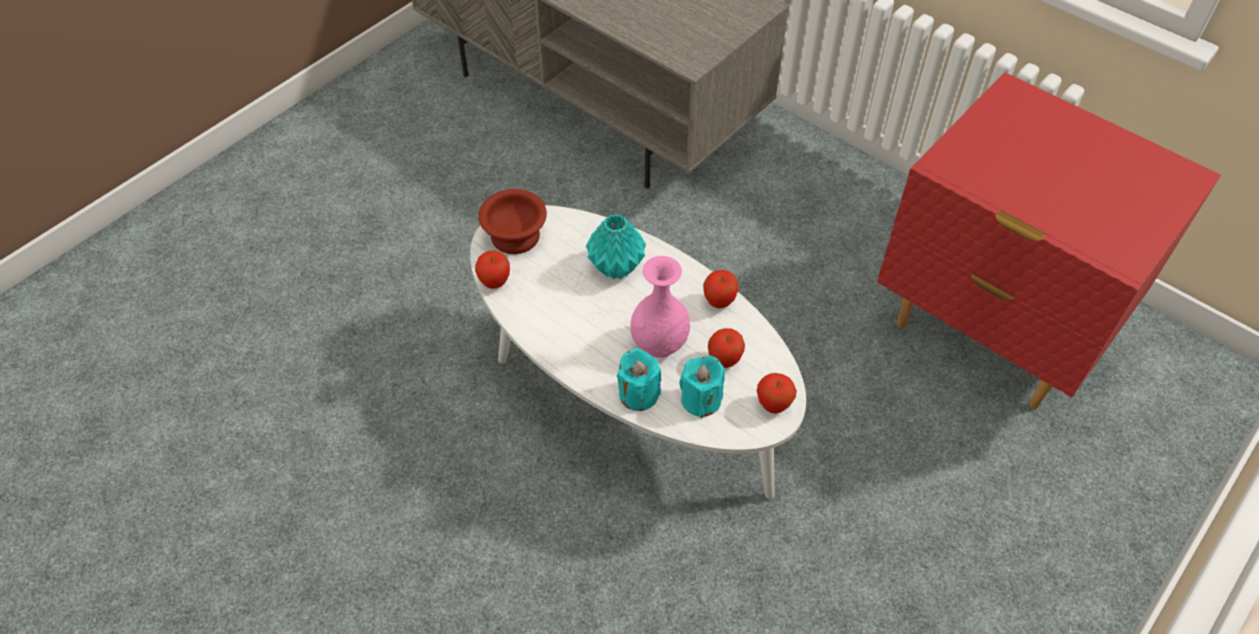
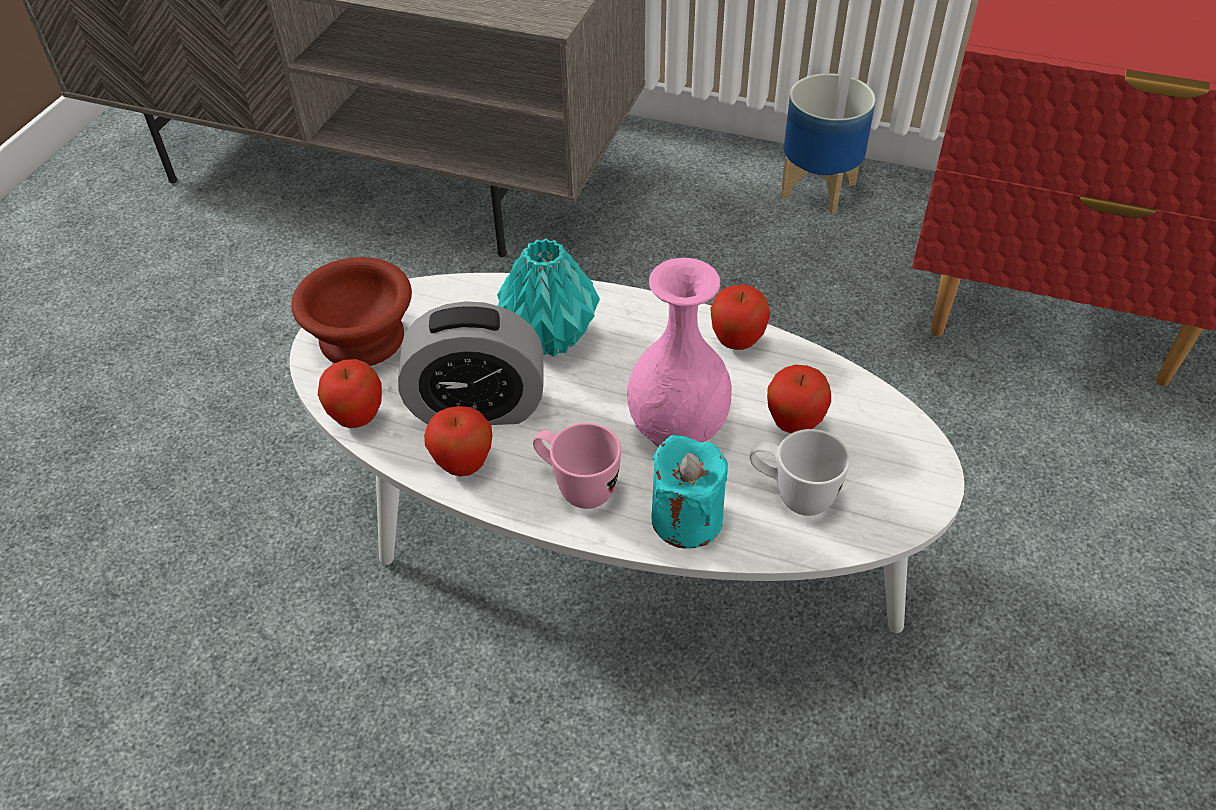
camera: 20 degrees left, 5 degrees down
turquoise candle [679,356,725,418] -> white mug [750,429,850,516]
apple [757,373,797,414] -> apple moved to [424,406,492,476]
none -> alarm clock [398,301,543,425]
none -> pink mug [533,423,621,509]
none -> planter [781,73,876,214]

